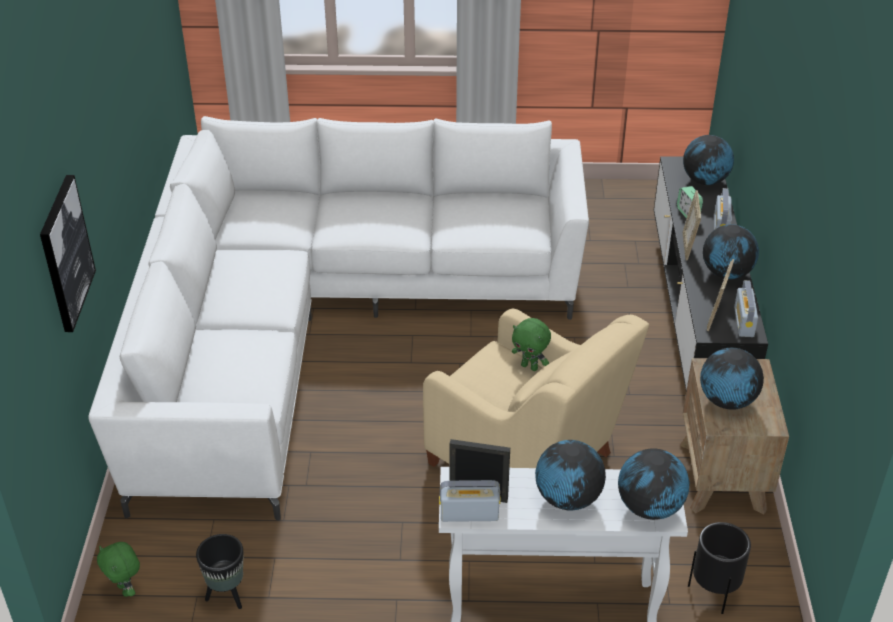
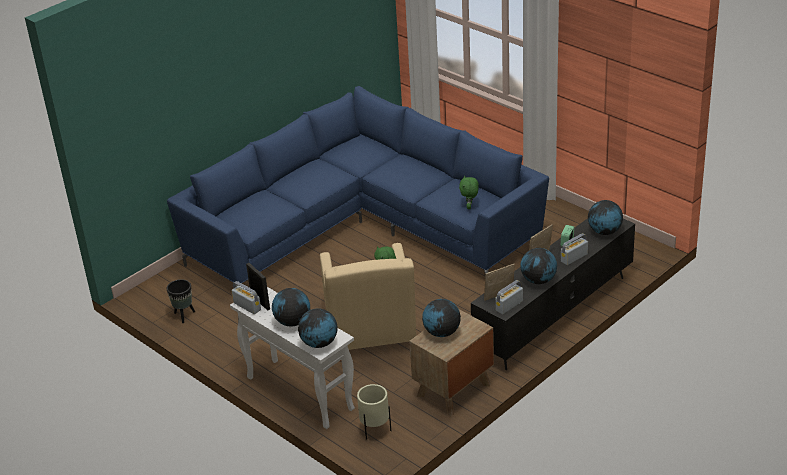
camera: 45 degrees right, 5 degrees down
picture [40,175,96,332] -> none
white sofa [88,116,589,520] -> blue sofa [167,86,549,287]
green plush toy [97,542,140,597] -> green plush toy moved to [459,175,479,209]
black planter [688,522,751,614] -> beige planter [357,384,391,440]

